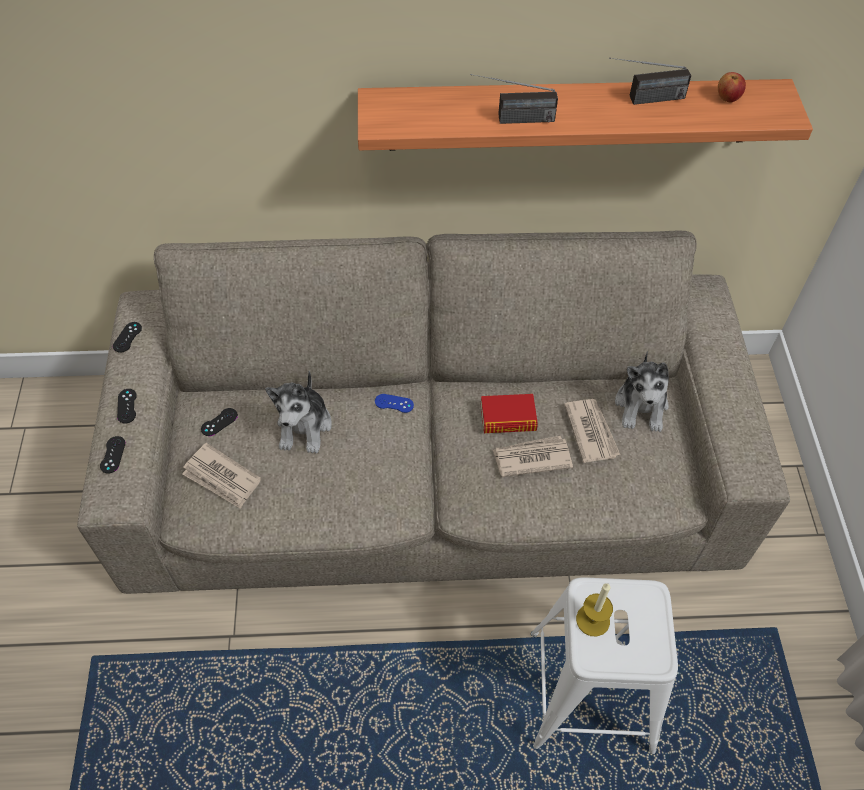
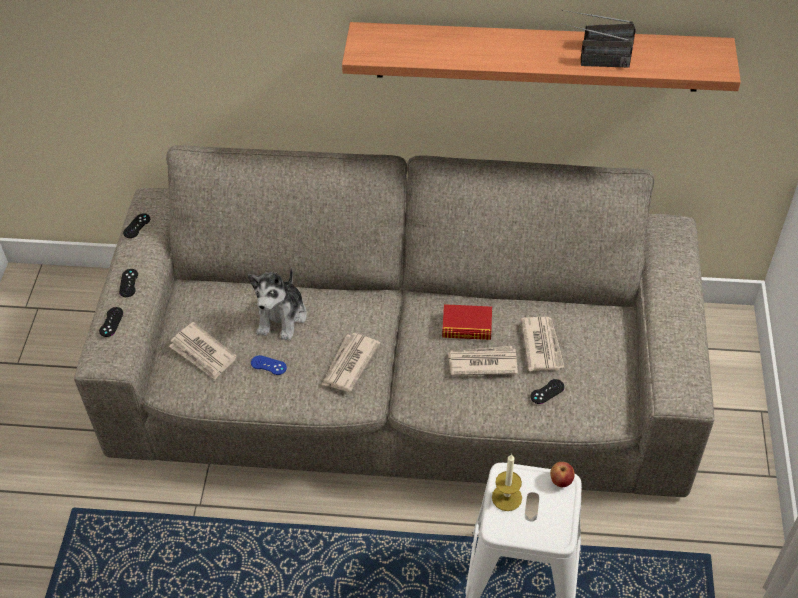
camera: 10 degrees right, 5 degrees down
black game controller [201,408,238,436] -> black game controller moved to [530,379,565,404]
blue game controller [375,394,414,413] -> blue game controller moved to [251,355,287,375]
radio [471,74,558,124] -> radio moved to [558,22,633,68]
plush toy [615,351,669,432] -> none
apple [718,72,746,102] -> apple moved to [550,462,575,487]
none -> newspaper [322,333,380,392]

